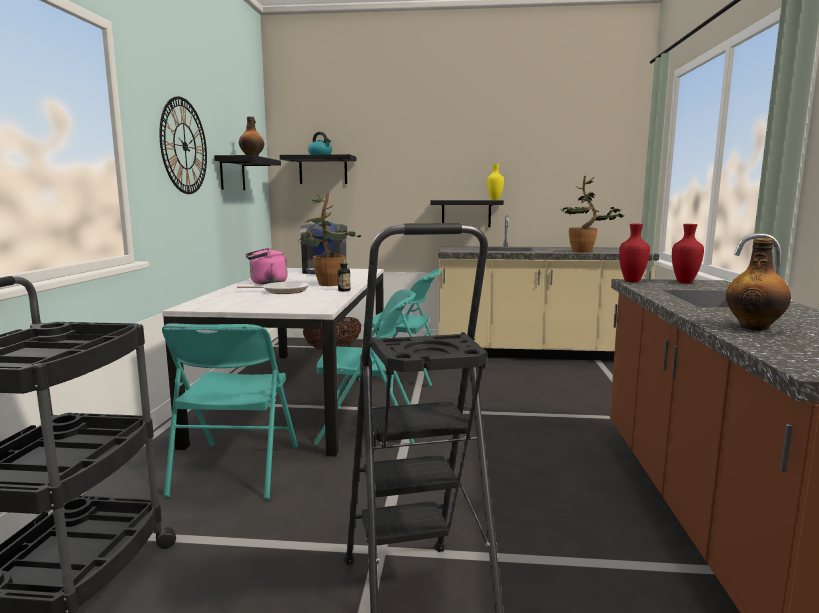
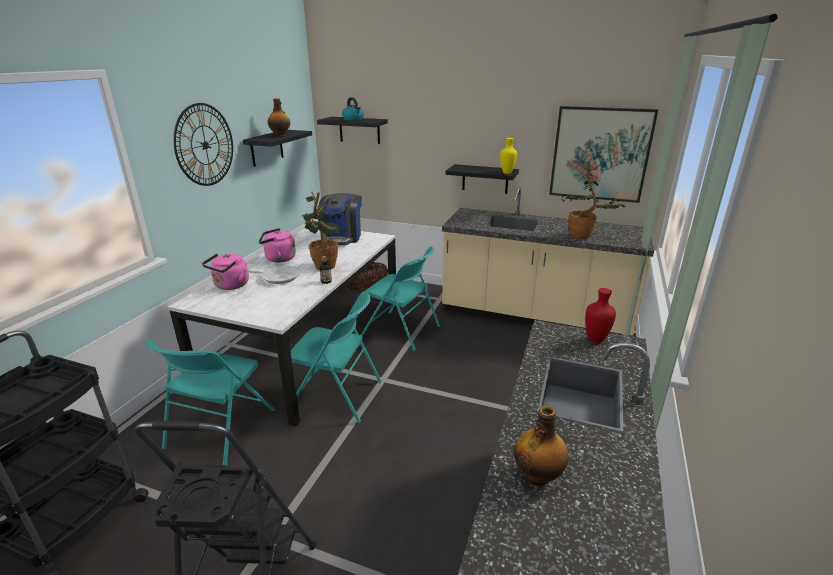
camera: 15 degrees right, 15 degrees up
red vase [619,224,650,282] -> none
none -> pink kettle [202,254,249,290]
none -> picture [549,106,658,203]

